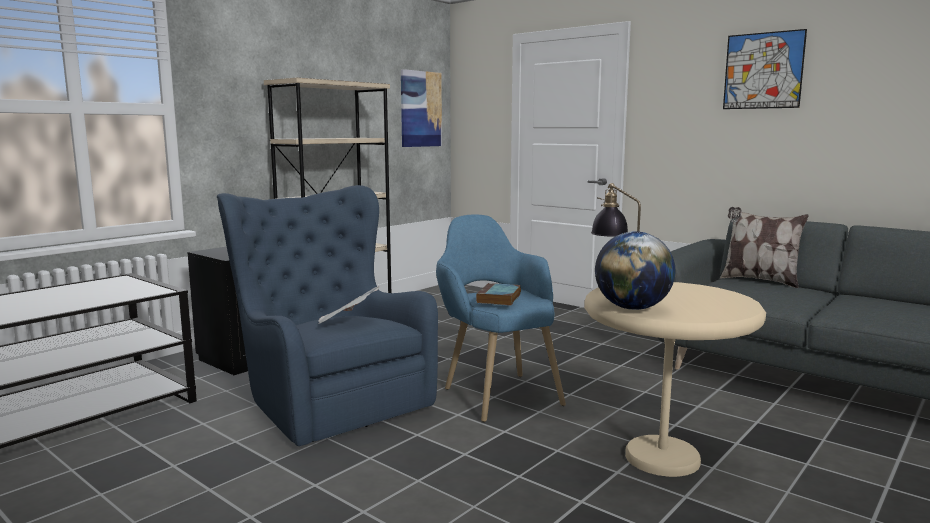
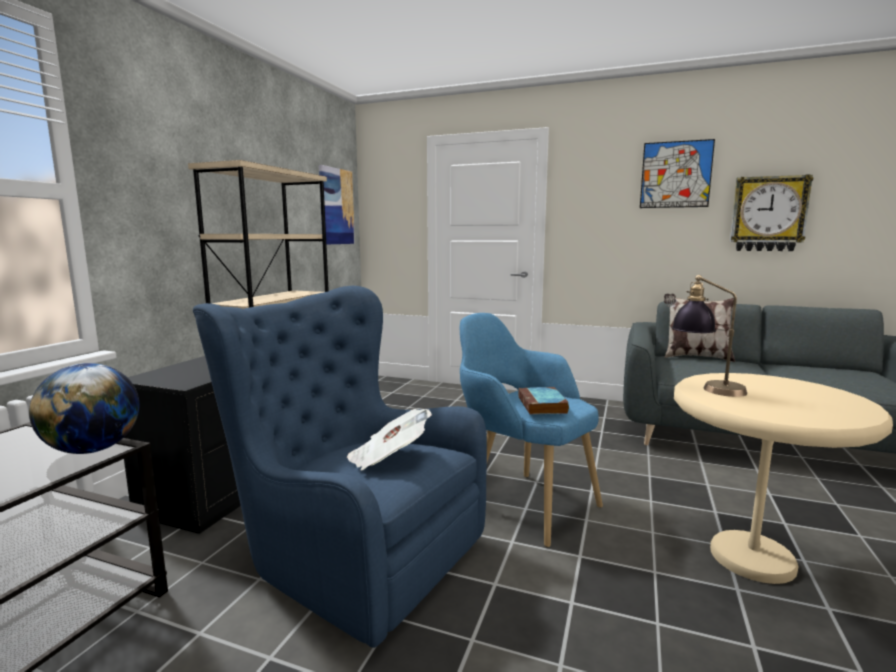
camera: 20 degrees left, 0 degrees up
globe [595,231,675,310] -> globe moved to [29,363,139,454]
none -> wall clock [730,174,814,251]

